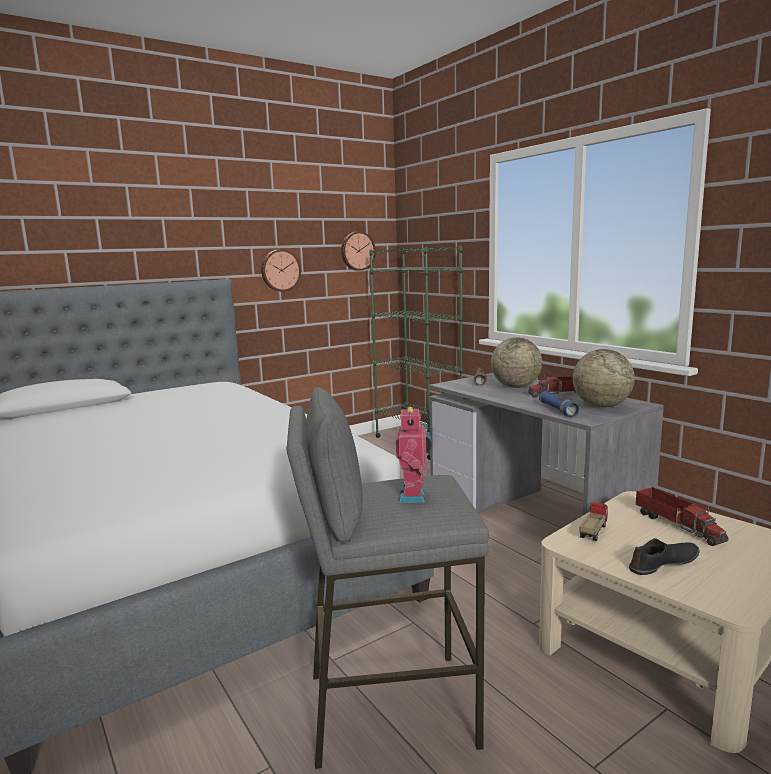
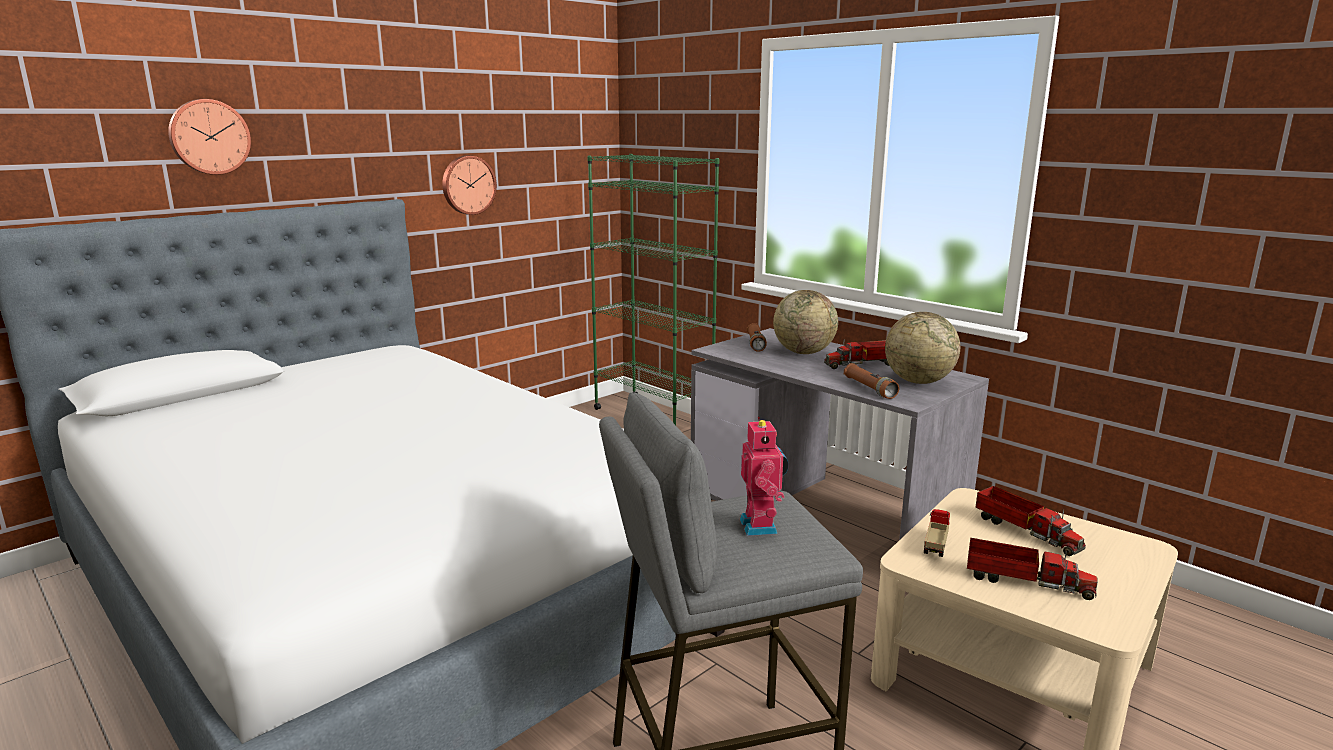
camera: 10 degrees left, 5 degrees up
wall clock [341,231,376,271] -> wall clock moved to [168,99,251,175]
blue flashlight [539,391,579,417] -> brown flashlight [844,363,899,399]
black shoe [629,538,700,575] -> toy truck [967,538,1098,600]

